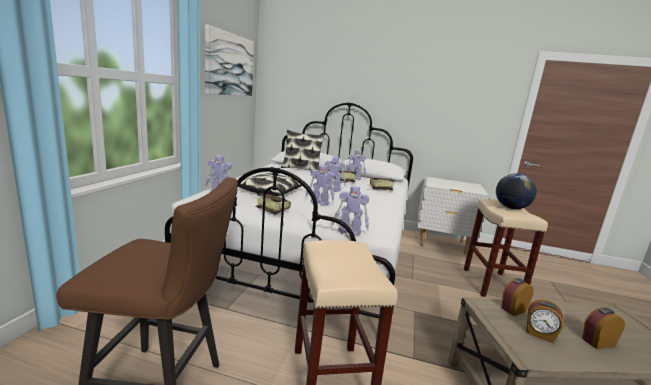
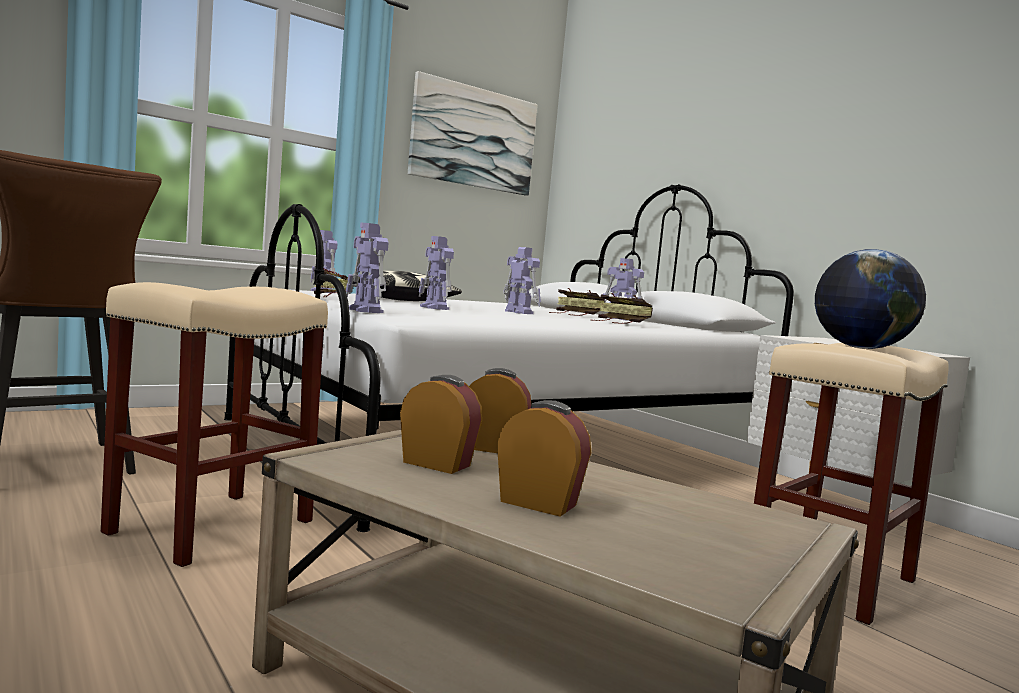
camera: 40 degrees right, 10 degrees down
pillow [281,130,325,171] -> none
alarm clock [527,299,563,343] -> alarm clock turned 135 degrees clockwise [400,375,482,474]

